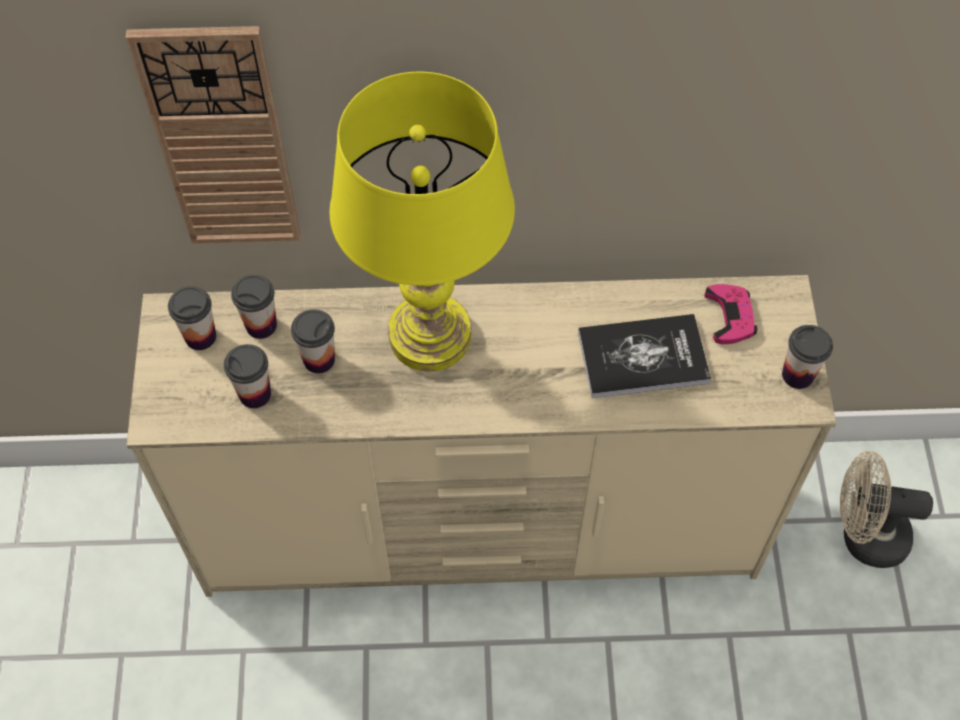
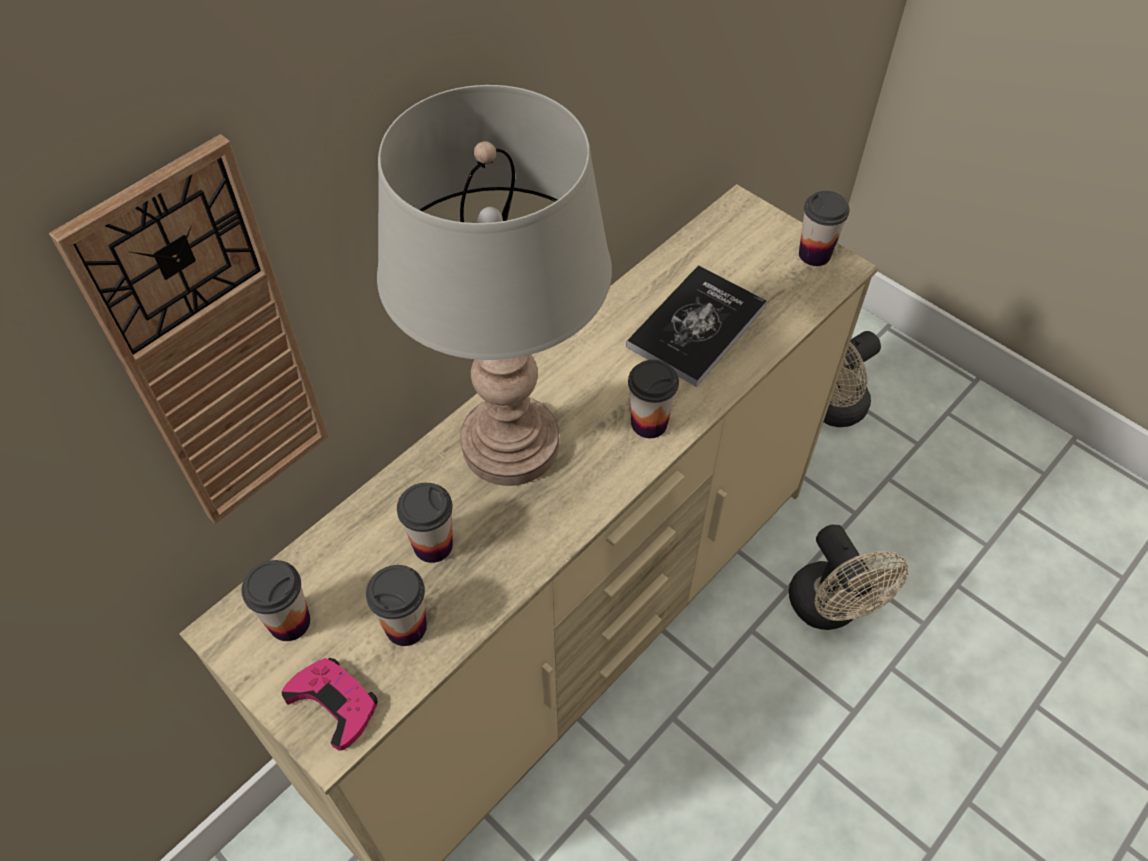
camera: 45 degrees left, 5 degrees down
cup [231,275,277,339] -> cup moved to [628,360,679,438]
yellow table lamp [329,72,515,372] -> grey table lamp [377,85,612,486]
pink game controller [704,284,757,344] -> pink game controller moved to [282,658,378,751]
none -> beige fan [789,525,908,630]

